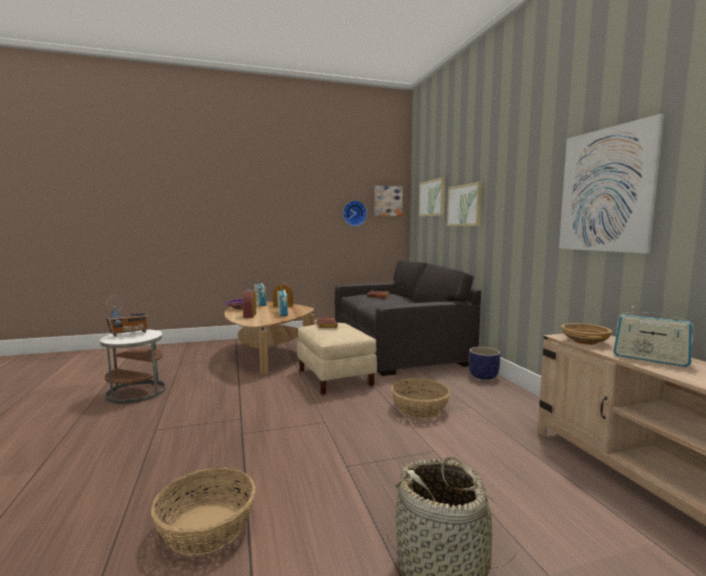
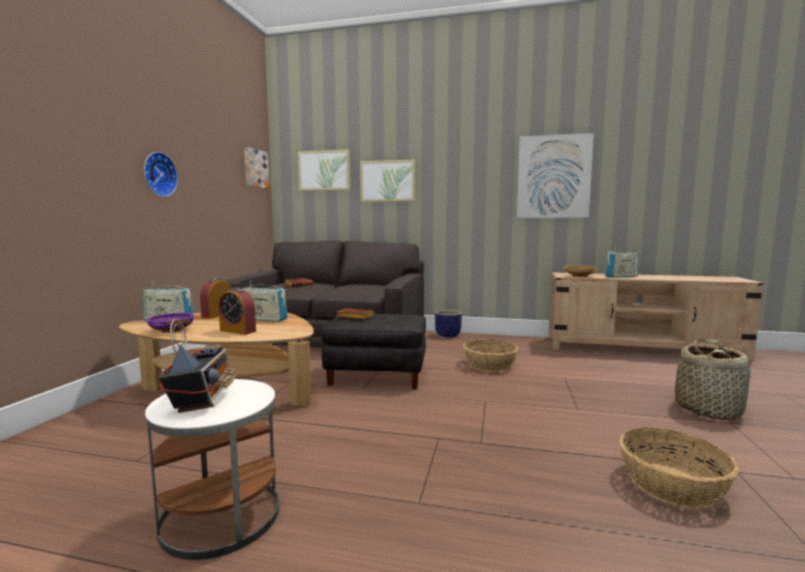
camera: 60 degrees left, 0 degrees up
beige ottoman [297,323,377,395] -> black ottoman [322,314,426,390]
wall clock [343,200,367,226] -> wall clock moved to [144,152,178,197]

